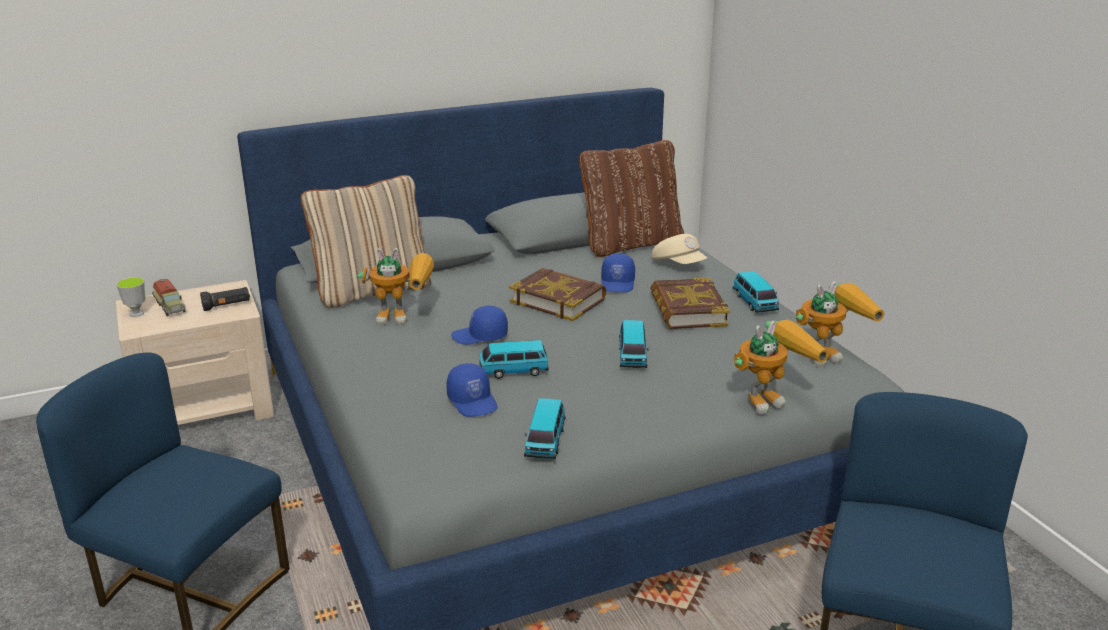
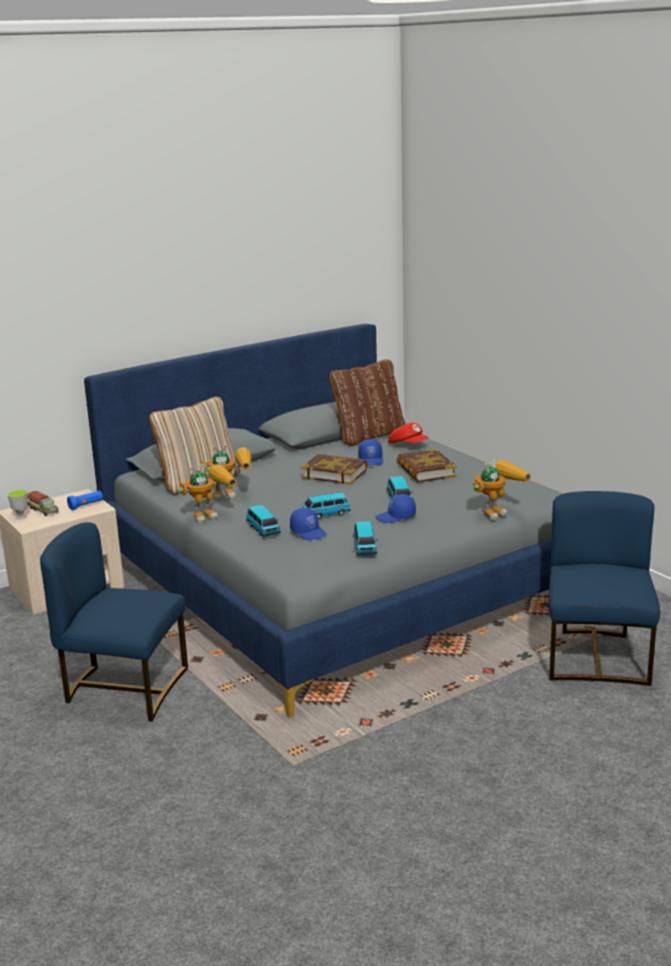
camera: 10 degrees left, 5 degrees down
black flashlight [200,287,250,311] -> blue flashlight [67,490,103,510]
blue cap [451,306,508,345] -> blue cap moved to [376,494,416,523]
beige cap [651,234,707,264] -> red cap [388,423,429,443]
toy car [733,271,779,313] -> toy car moved to [246,505,281,537]
toy robot [796,281,884,367] -> toy robot moved to [179,464,237,523]

